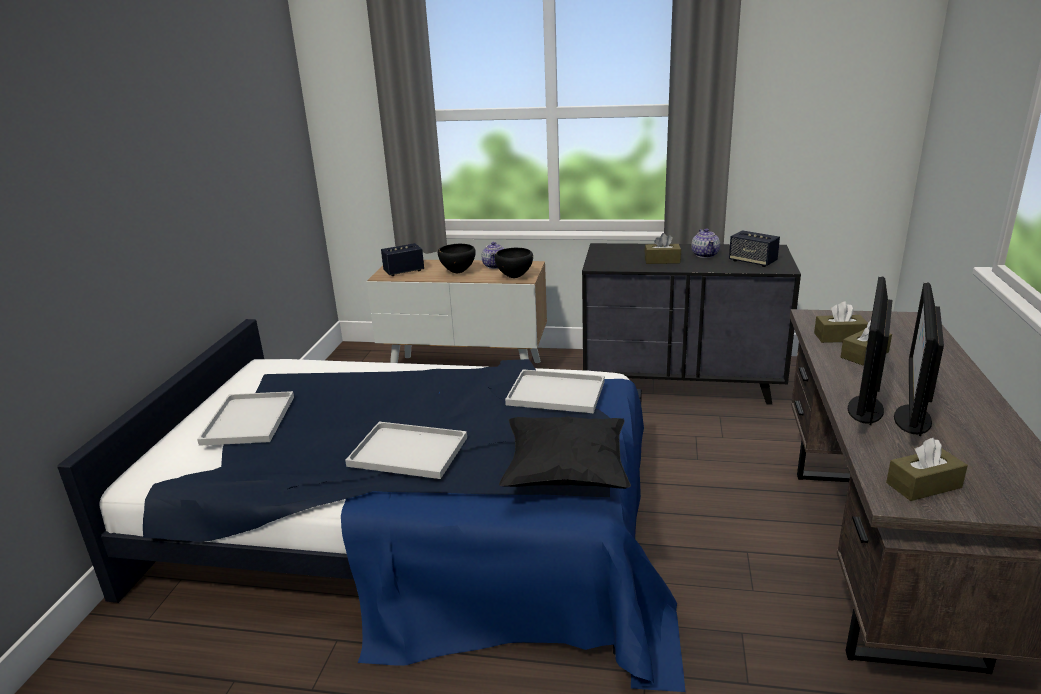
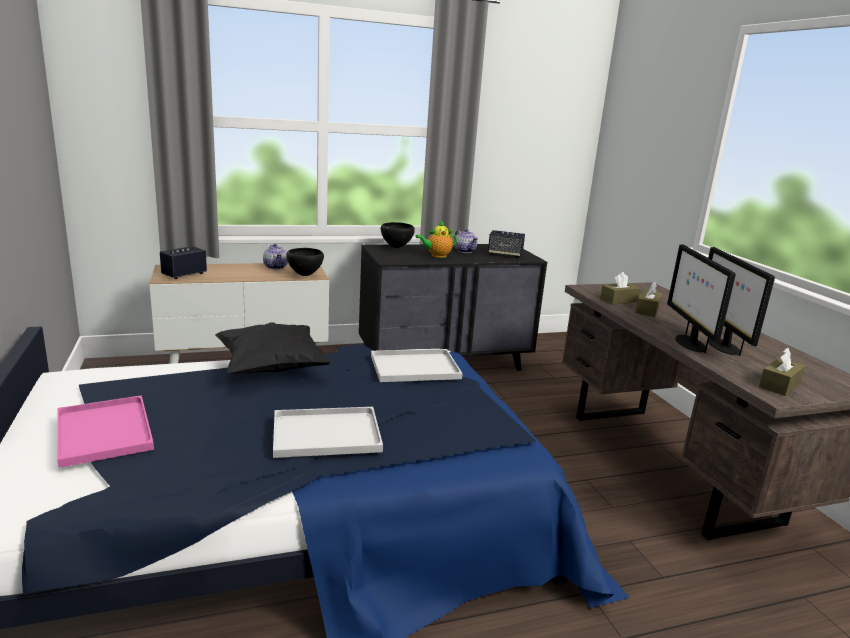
camera: 30 degrees left, 5 degrees down
white tray [197,391,294,446] -> pink tray [57,395,154,468]
black bowl [438,244,476,273] -> black bowl moved to [381,222,415,248]
black pillow [499,416,631,489] -> black pillow moved to [215,322,333,374]
brown tissue box [645,233,681,264] -> teapot [416,221,457,258]

